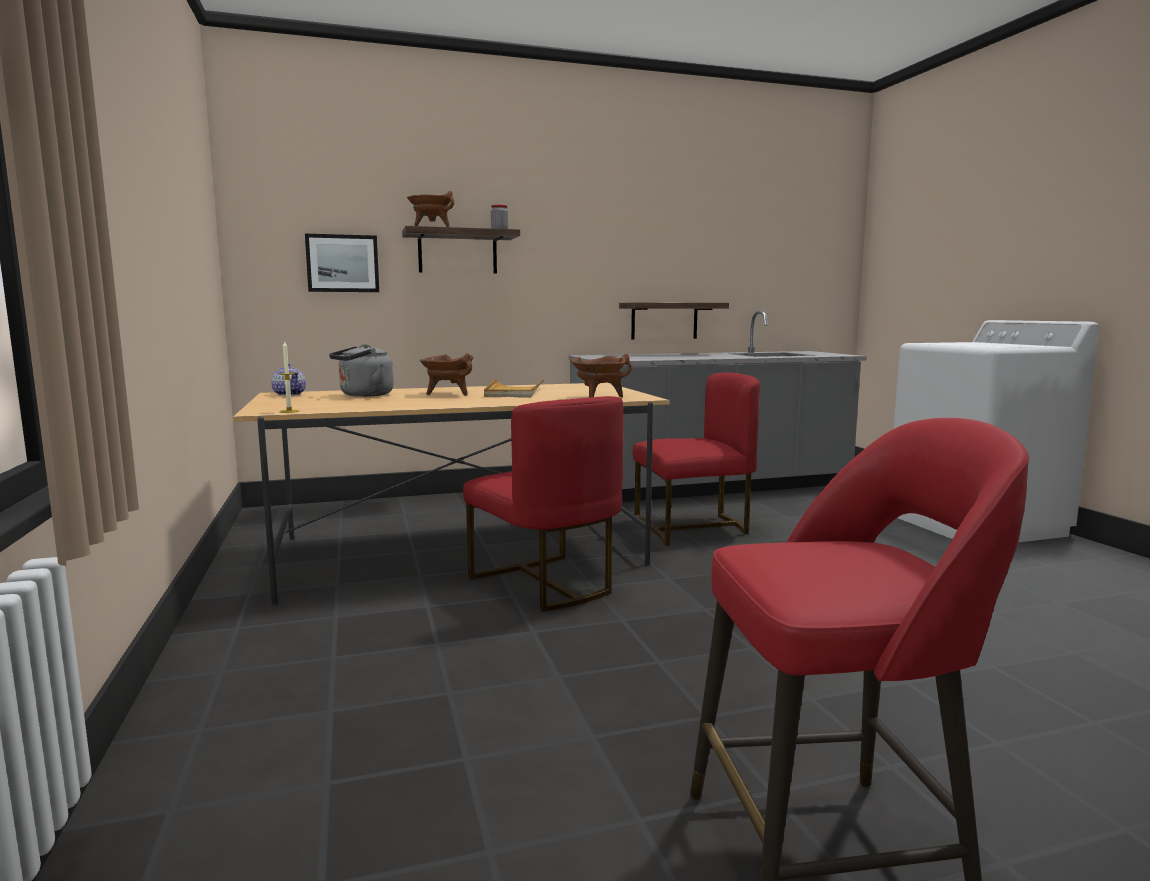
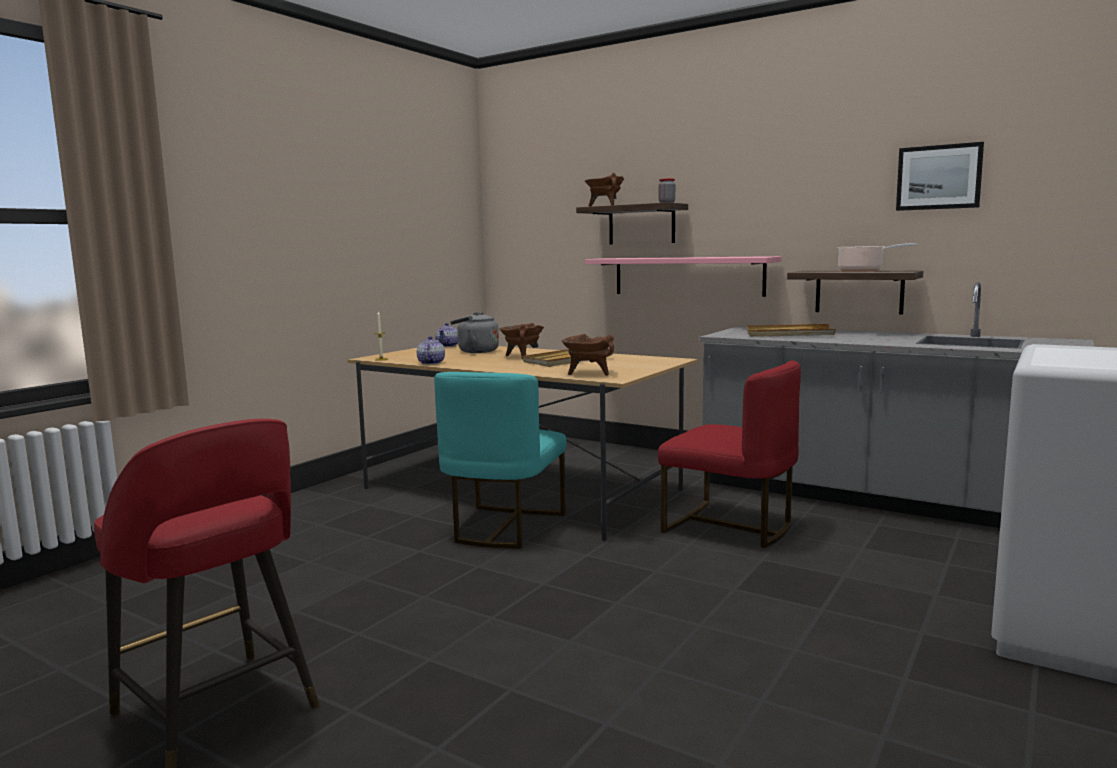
camera: 50 degrees right, 0 degrees up
picture [305,234,379,292] -> picture moved to [896,142,984,211]
red chair [463,396,623,612] -> turquoise chair [434,372,567,549]
none -> teapot [417,336,445,365]
none -> pink shelf [585,256,782,297]
none -> beige tray [747,324,836,337]
none -> cooking pot [837,243,917,272]

